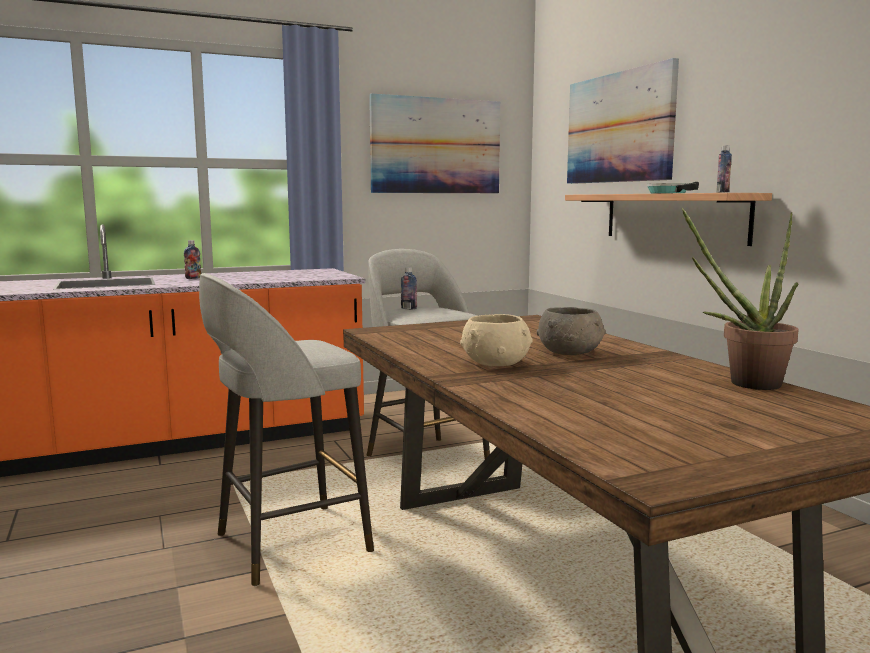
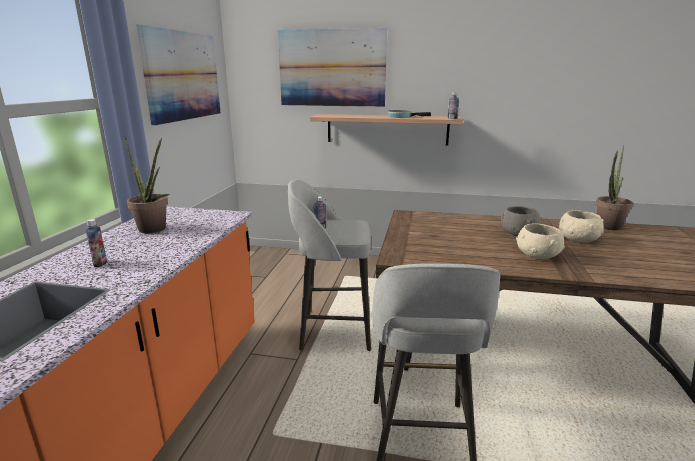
camera: 55 degrees left, 10 degrees up
none -> potted plant [125,136,170,233]
none -> beige bowl [559,210,604,242]

